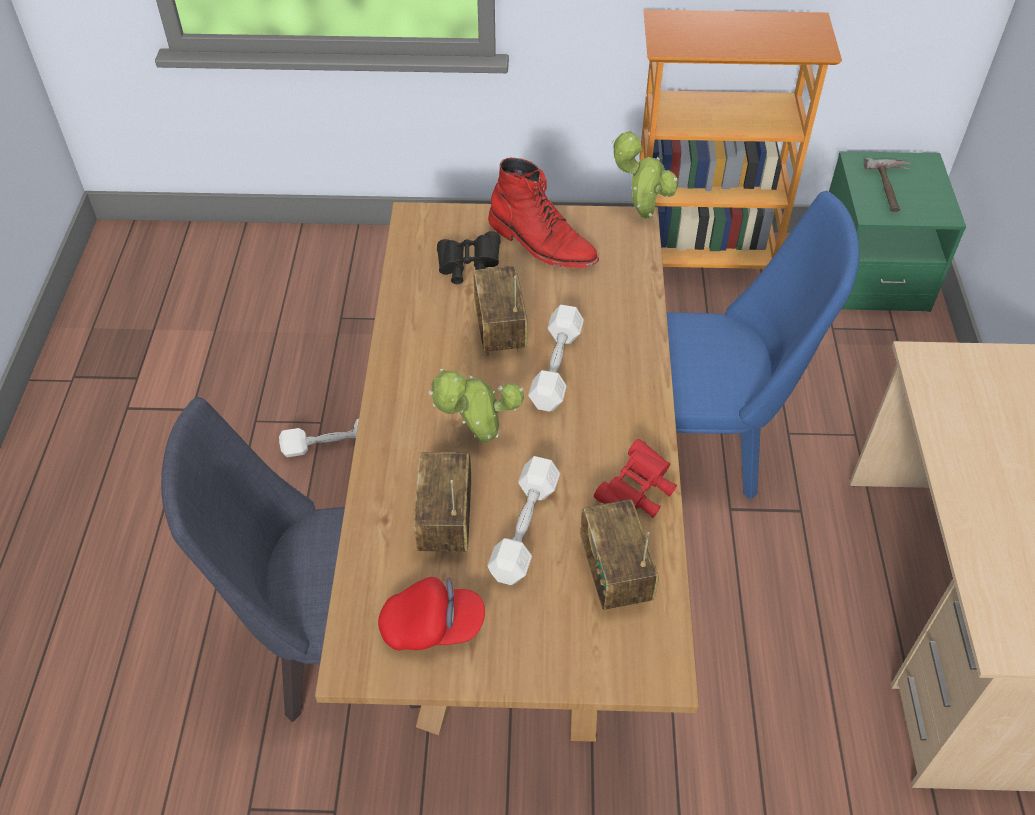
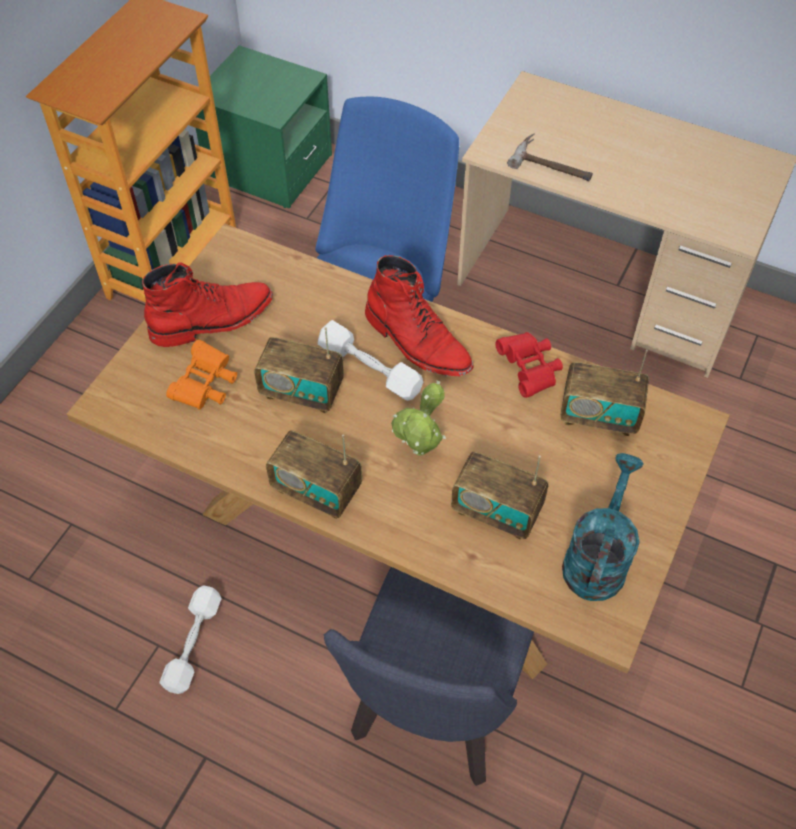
camera: 65 degrees left, 5 degrees up
red cap [378,577,485,651] -> turquoise watering can [562,453,643,601]
black binoculars [437,231,501,284] -> orange binoculars [166,339,237,410]
white dumbbell [487,456,560,585] -> none
potted plant [612,130,679,219] -> none
hammer [864,158,912,212] -> hammer moved to [507,133,593,181]
none -> radio [266,430,362,519]
none -> red boot [365,255,473,376]

